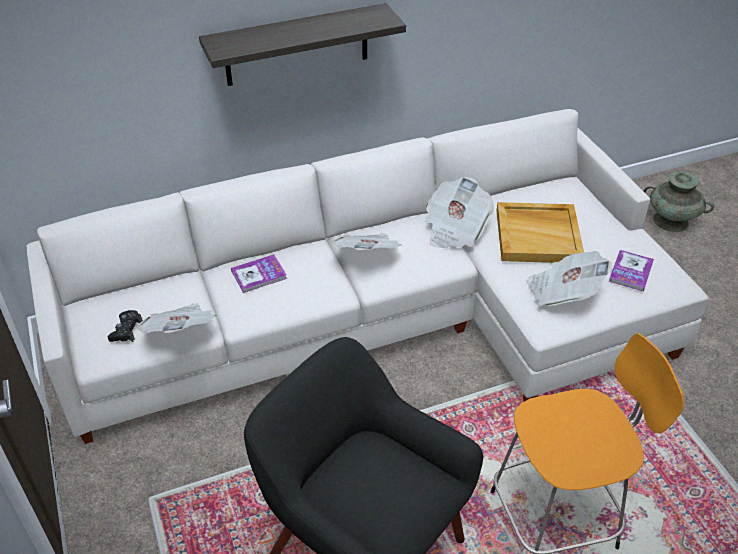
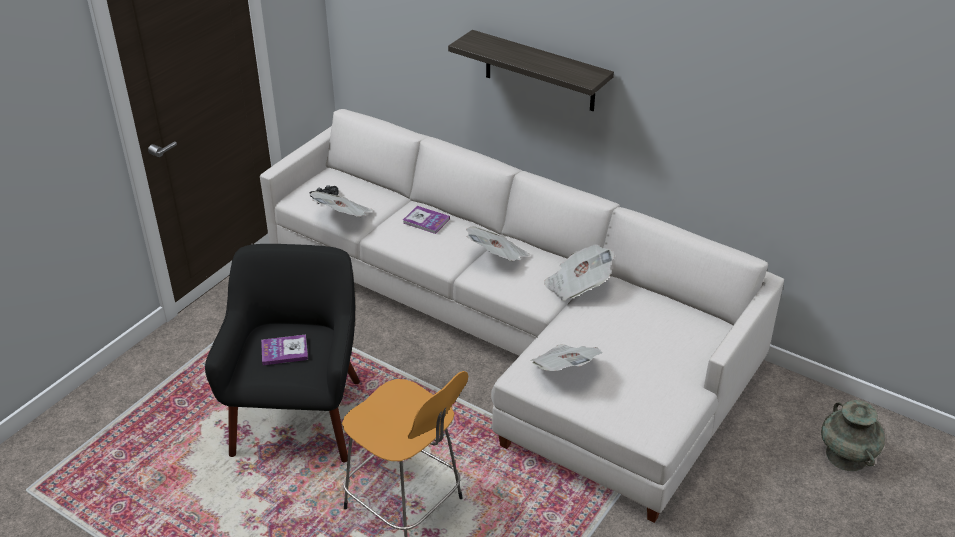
camera: 55 degrees right, 5 degrees down
beige tray [496,202,584,263] -> none
book [609,250,654,292] -> book moved to [261,334,308,365]

